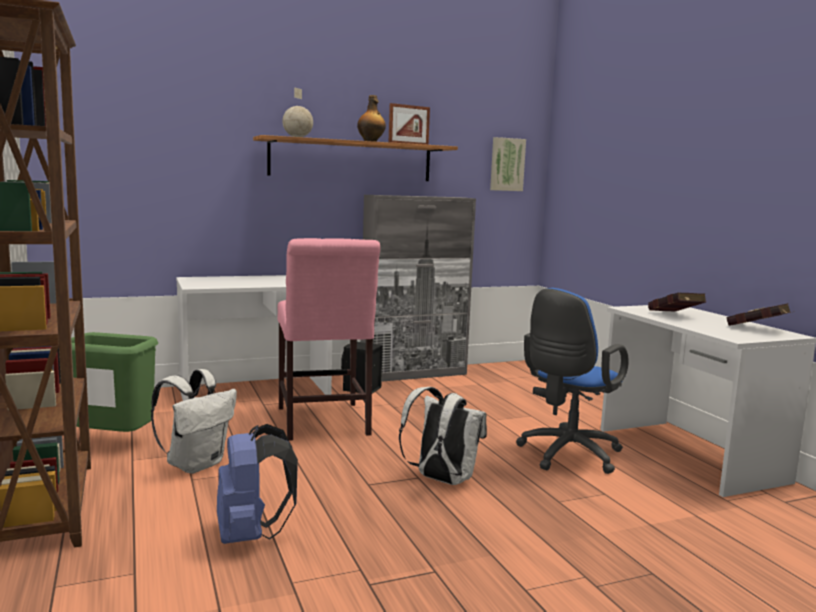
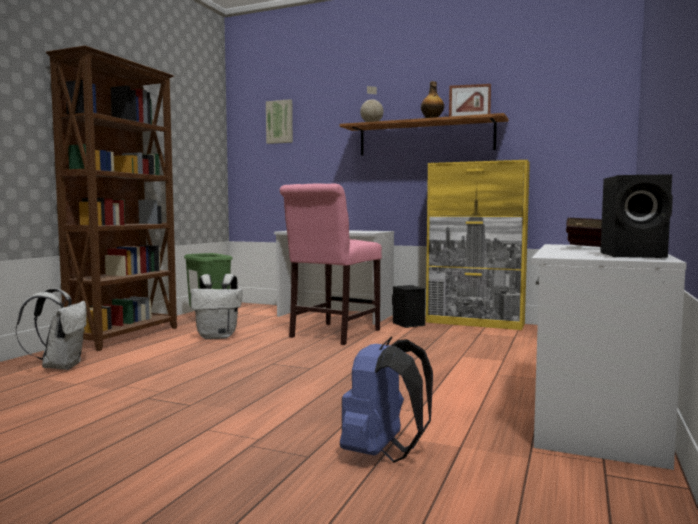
camera: 45 degrees right, 5 degrees down
blue backpack [217,424,298,544] -> blue backpack moved to [340,336,433,463]
grey cabinet [360,195,476,381] -> yellow cabinet [426,160,530,330]
white backpack [399,387,487,485] -> white backpack moved to [16,288,87,370]
picture [490,137,526,191] -> picture moved to [266,99,293,144]
blue office chair [516,288,629,474] -> none
red book [726,303,791,326] -> black speaker [600,175,673,258]

